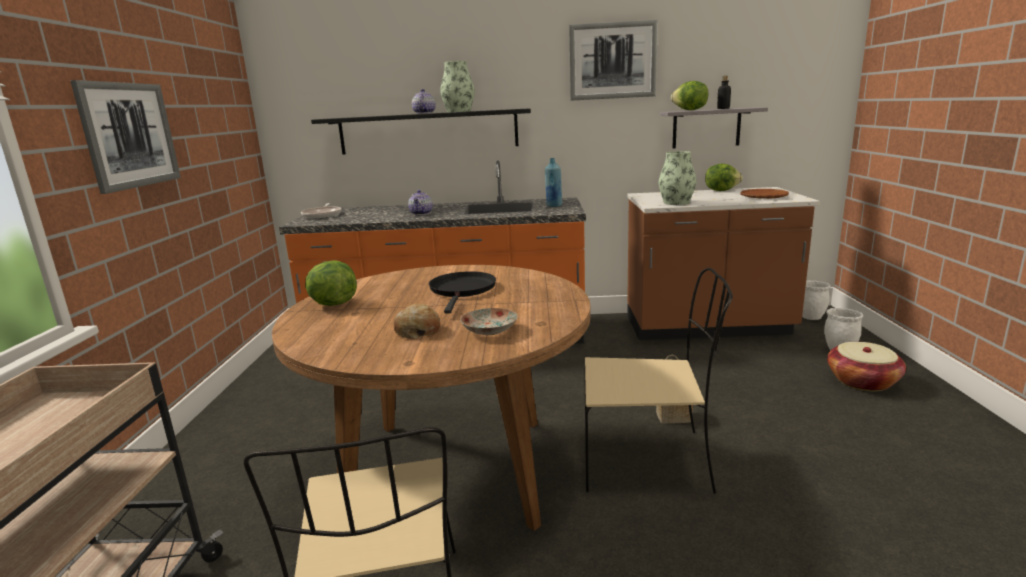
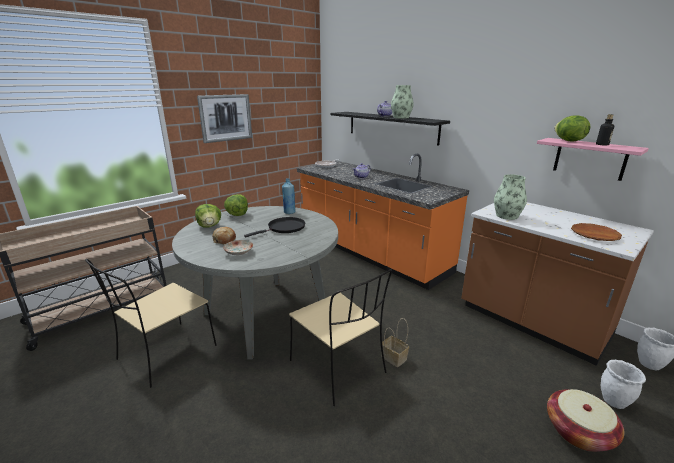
camera: 45 degrees right, 5 degrees up
brown dining table [272,265,591,531] -> grey dining table [172,206,338,360]
blue bottle [545,158,562,207] -> blue bottle moved to [282,178,296,214]
picture [569,20,658,101] -> none
grey shelf [660,107,768,148] -> pink shelf [537,138,649,181]
lettuce [705,164,743,191] -> lettuce moved to [195,204,221,228]

